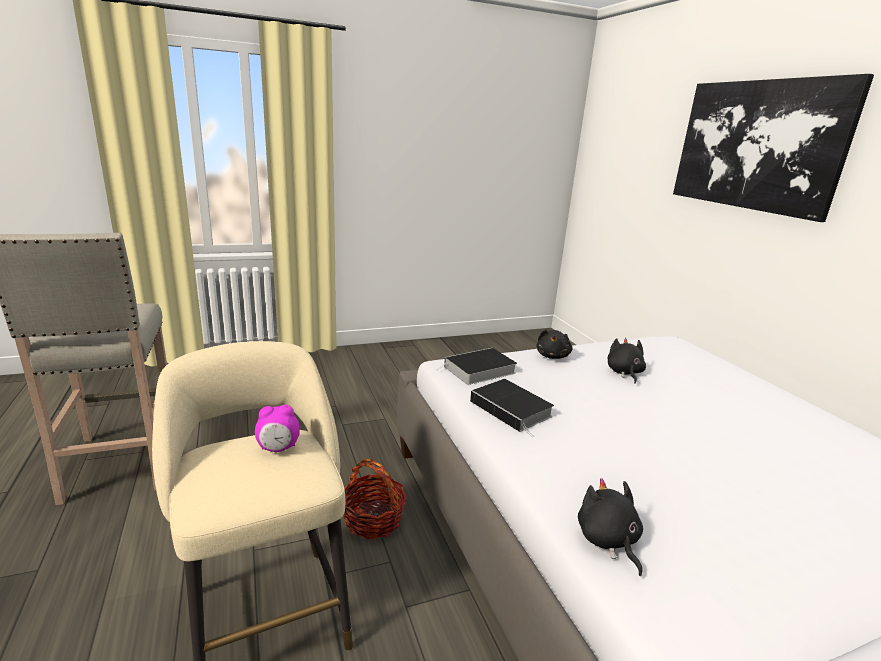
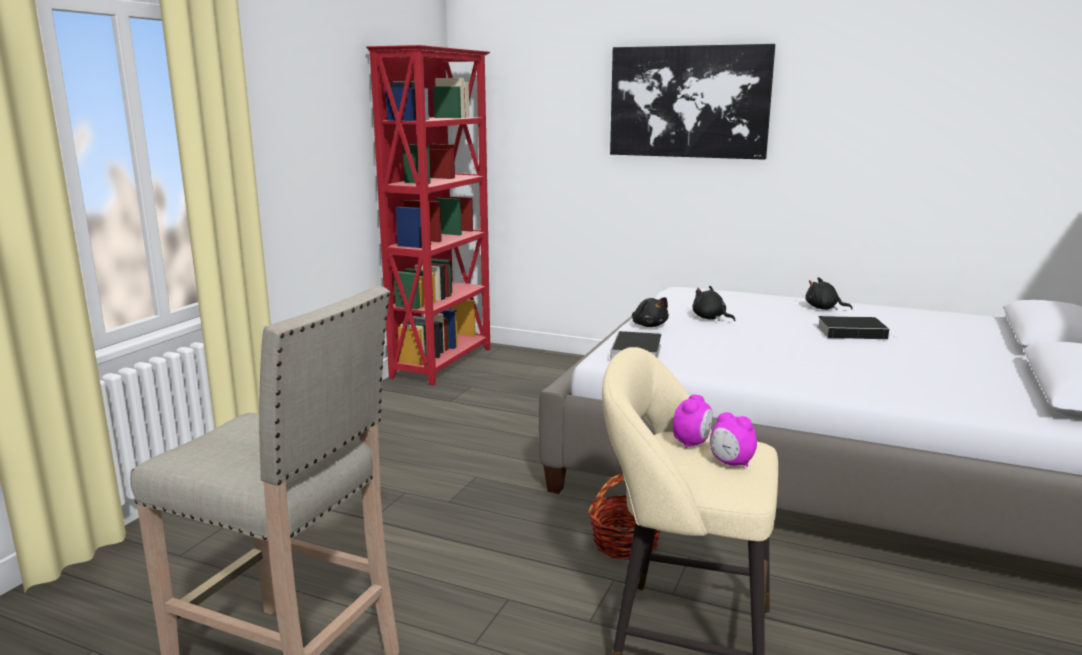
camera: 45 degrees left, 5 degrees down
book [470,379,554,437] -> book moved to [817,316,899,339]
black plush toy [578,478,643,576] -> black plush toy moved to [806,277,853,310]
none -> red bookcase [366,45,490,386]
none -> alarm clock [710,412,757,467]

